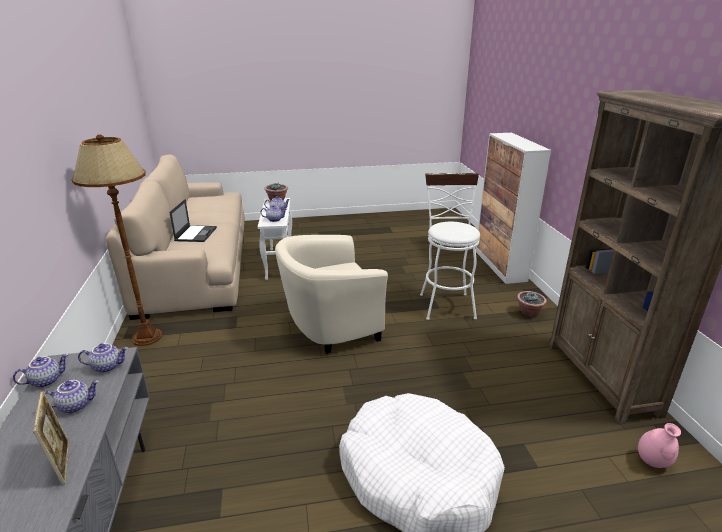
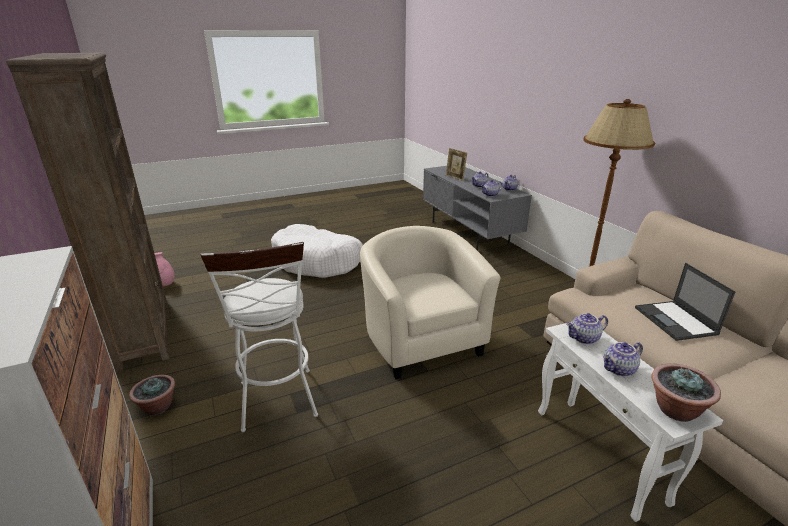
camera: 165 degrees right, 0 degrees up
beige armchair [275,235,388,354] -> beige armchair turned 75 degrees counterclockwise [360,226,500,379]

